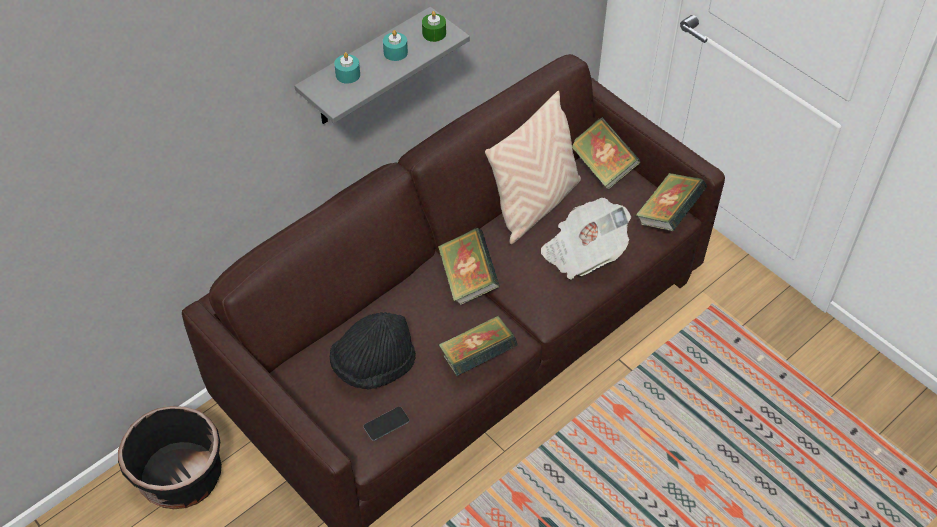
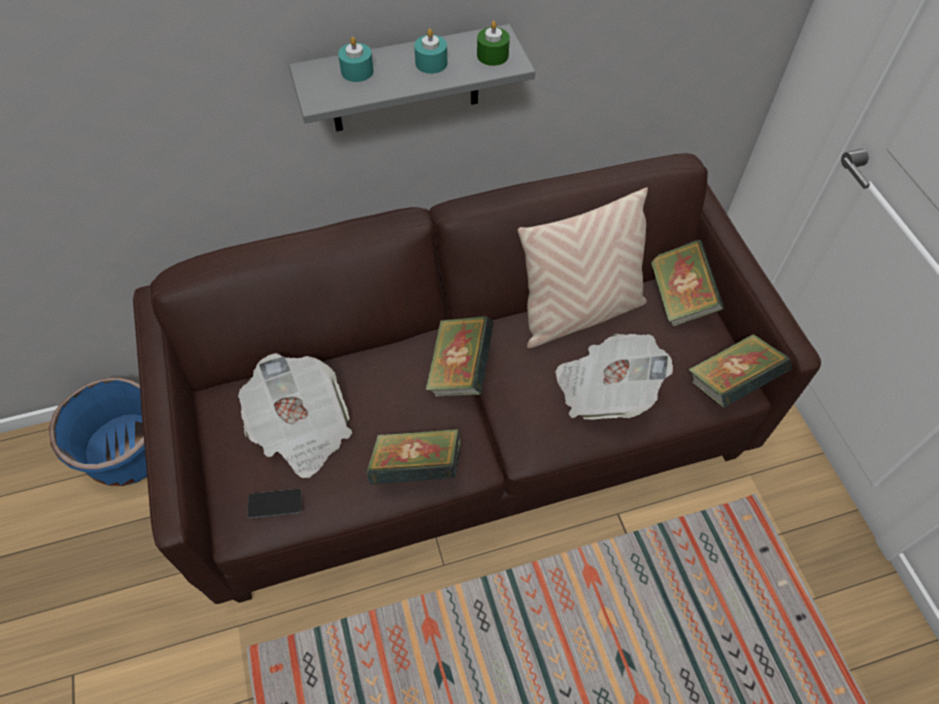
camera: 25 degrees right, 5 degrees up
black planter [118,406,222,509] -> blue planter [49,377,147,486]
black hat [330,312,416,390] -> newspaper [238,353,352,478]

